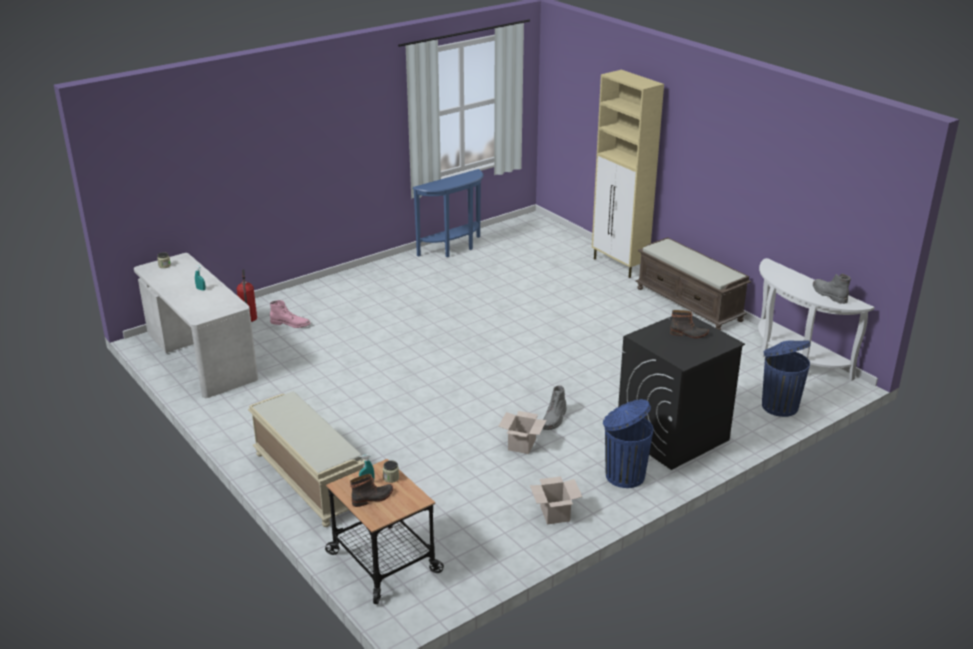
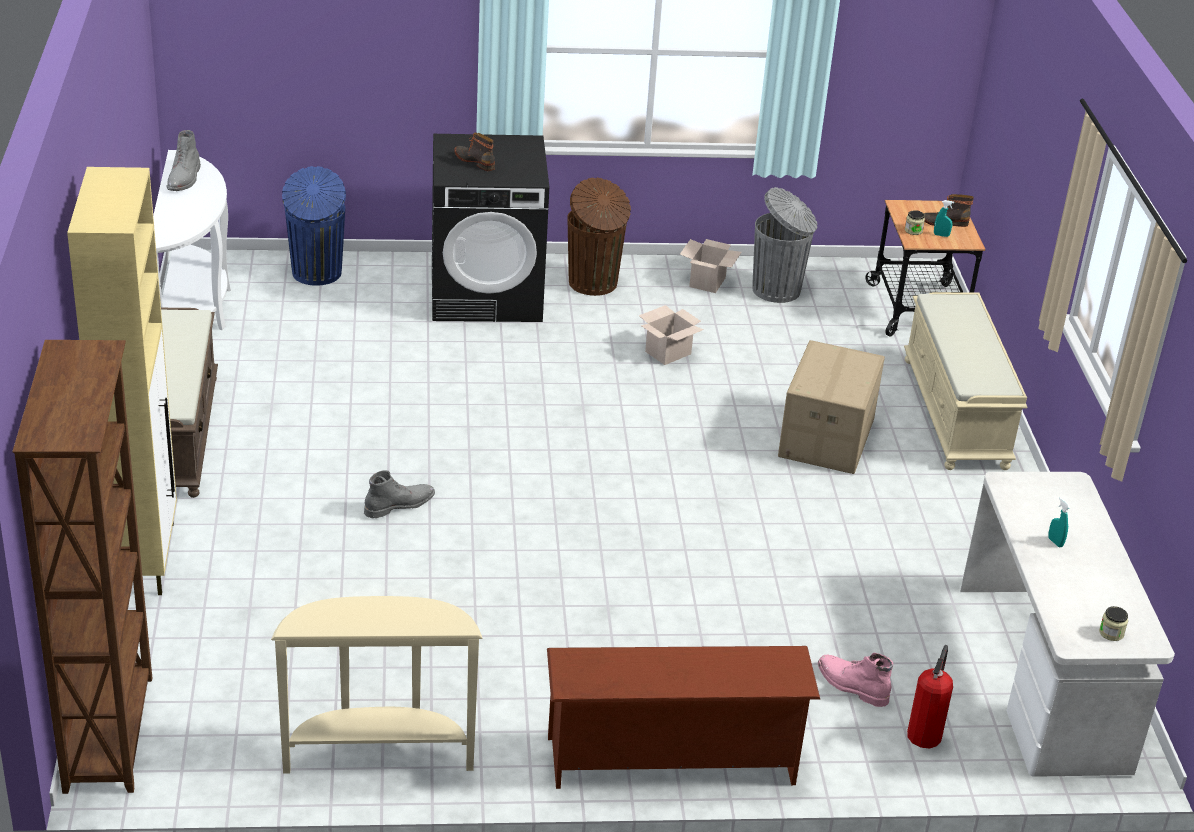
camera: 150 degrees left, 5 degrees up
blue console table [412,169,484,257] -> beige console table [271,596,482,773]
grey boot [543,386,567,430] -> grey boot moved to [364,470,435,519]
blue trash can [603,399,654,488] -> brown trash can [567,178,631,296]
none -> brown bookcase [12,340,152,794]
none -> brown shoe rack [547,646,820,789]
none -> grey trash can [752,187,818,303]
none -> cardboard box [778,340,885,474]

